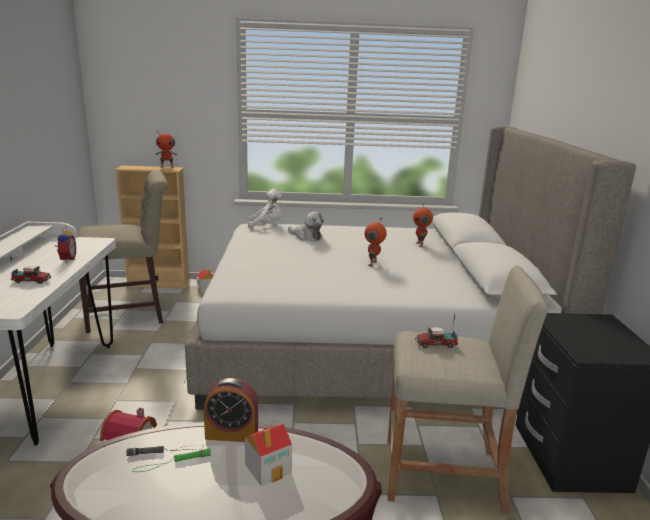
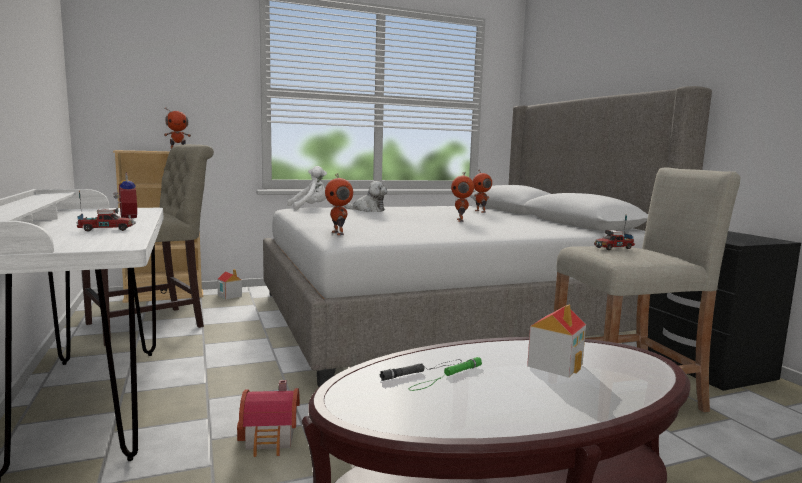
camera: 20 degrees left, 10 degrees down
alarm clock [204,378,258,442] -> none
none -> toy robot [325,174,353,235]

